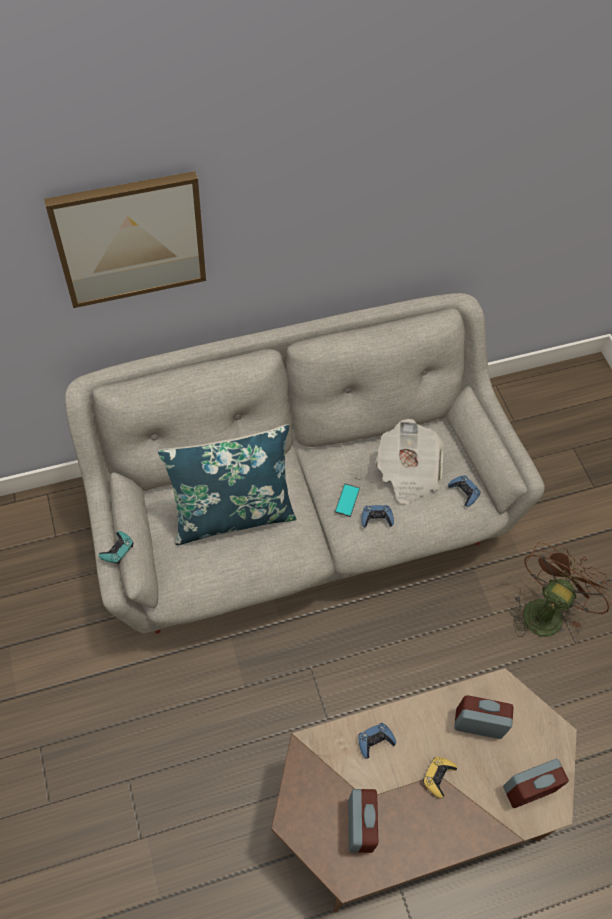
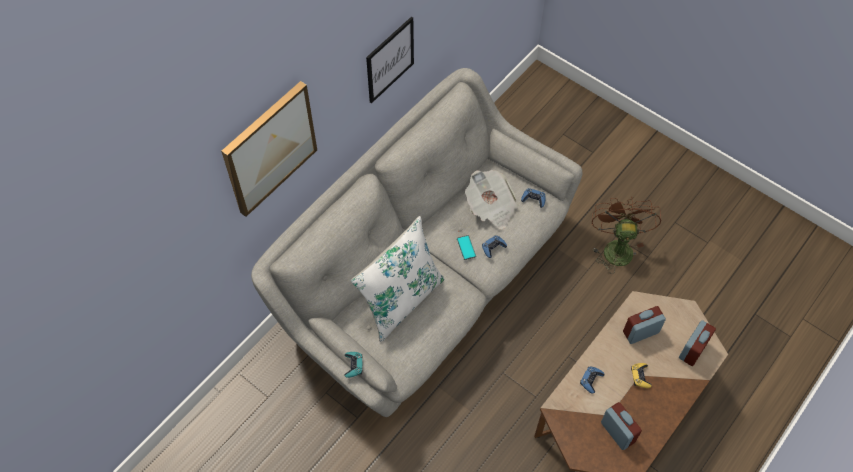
camera: 30 degrees left, 0 degrees up
blue pillow [158,424,296,545] -> white pillow [351,216,445,342]
none -> picture [366,17,414,103]

